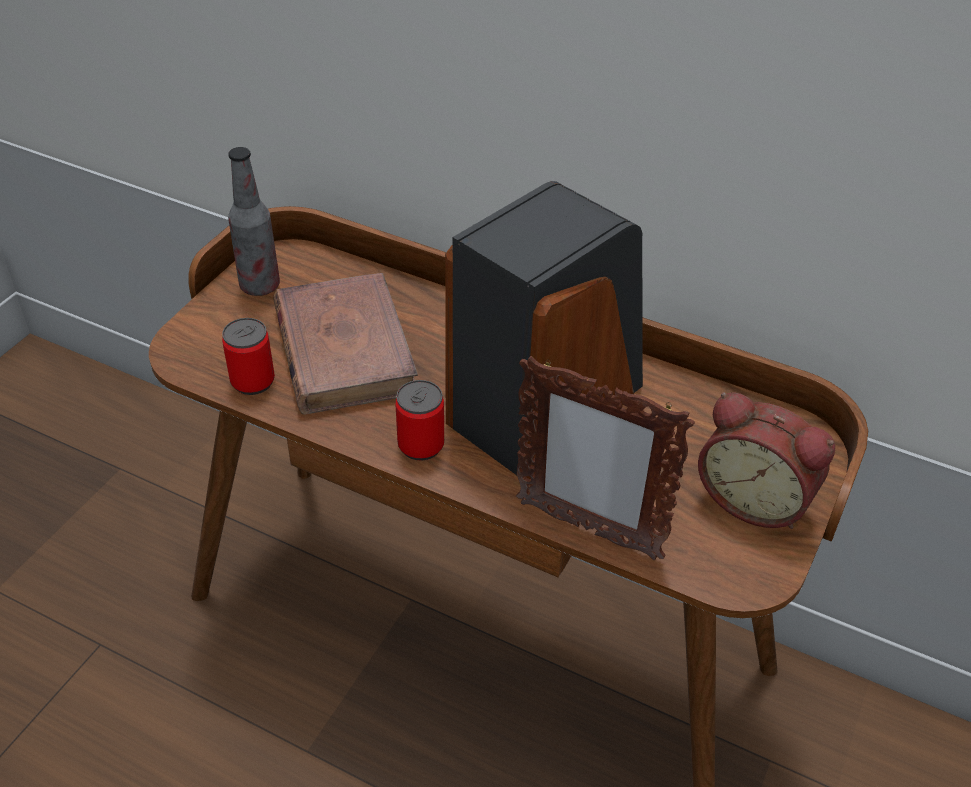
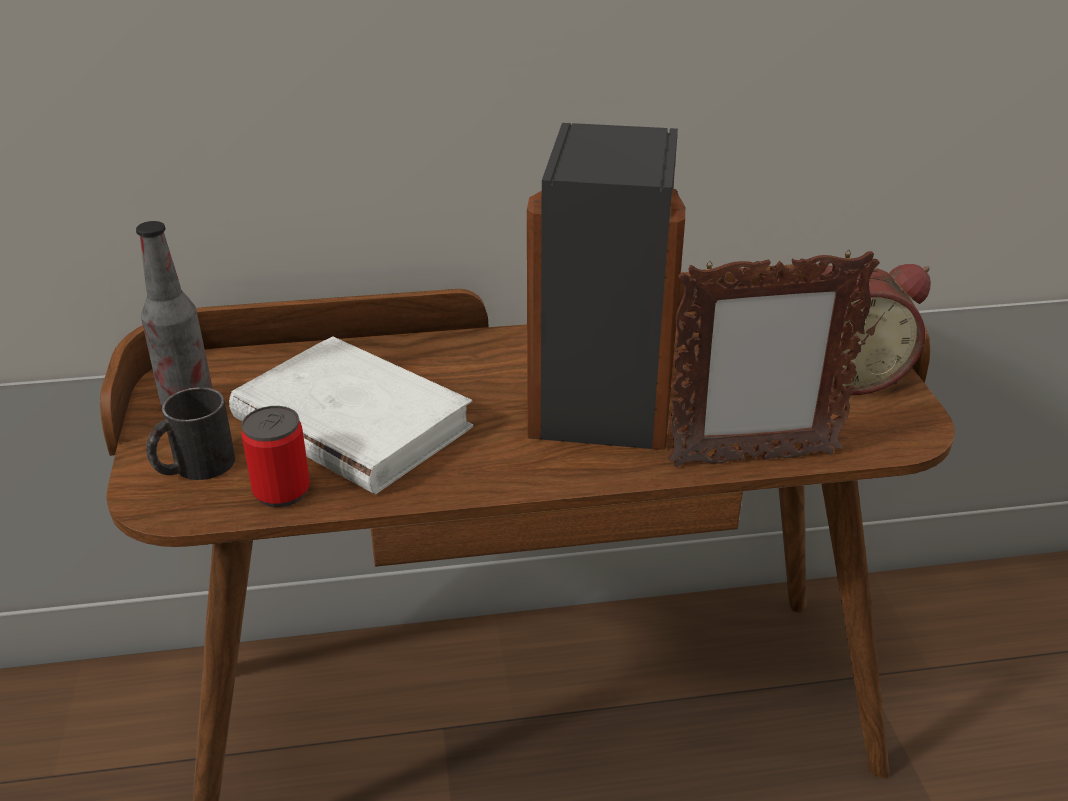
camera: 35 degrees left, 10 degrees down
brown book [273,273,418,415] -> white book [229,337,473,495]
can [395,380,444,460] -> none
none -> black mug [146,387,235,480]

